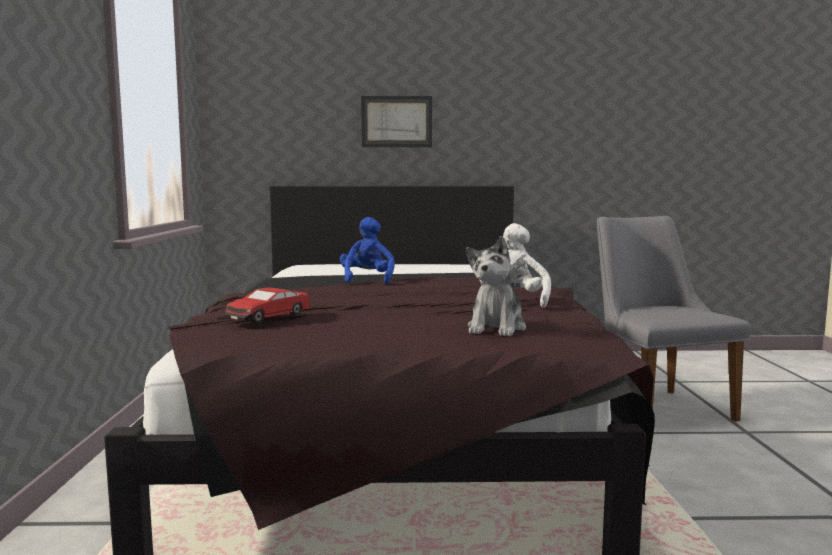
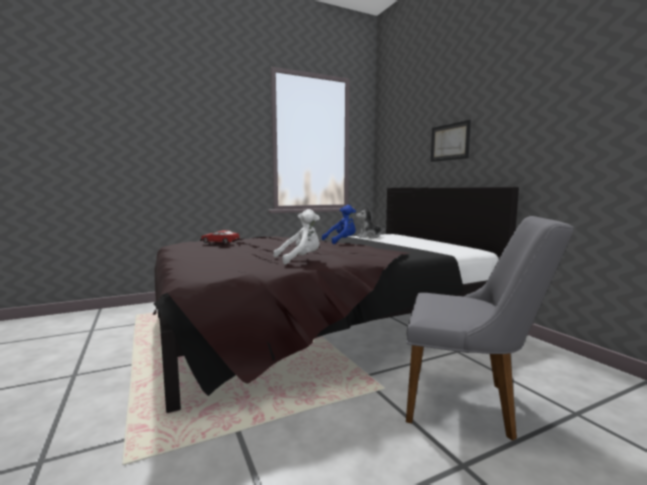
camera: 65 degrees right, 0 degrees up
plush toy [466,236,526,336] -> plush toy moved to [356,206,386,238]
grey chair [597,216,752,422] -> grey chair turned 60 degrees clockwise [406,216,574,441]

